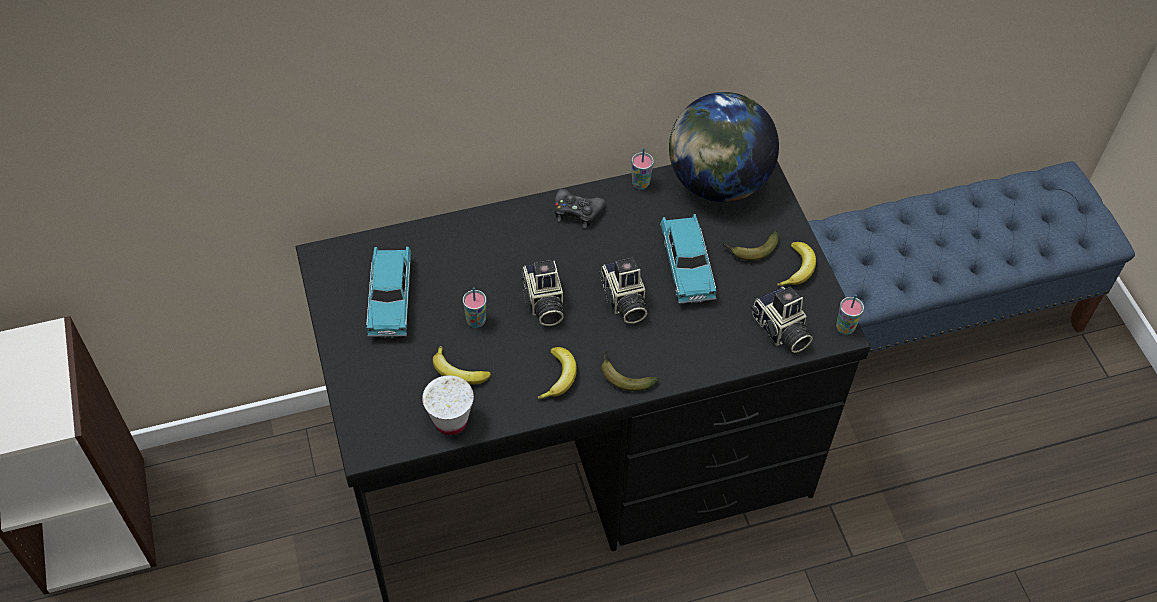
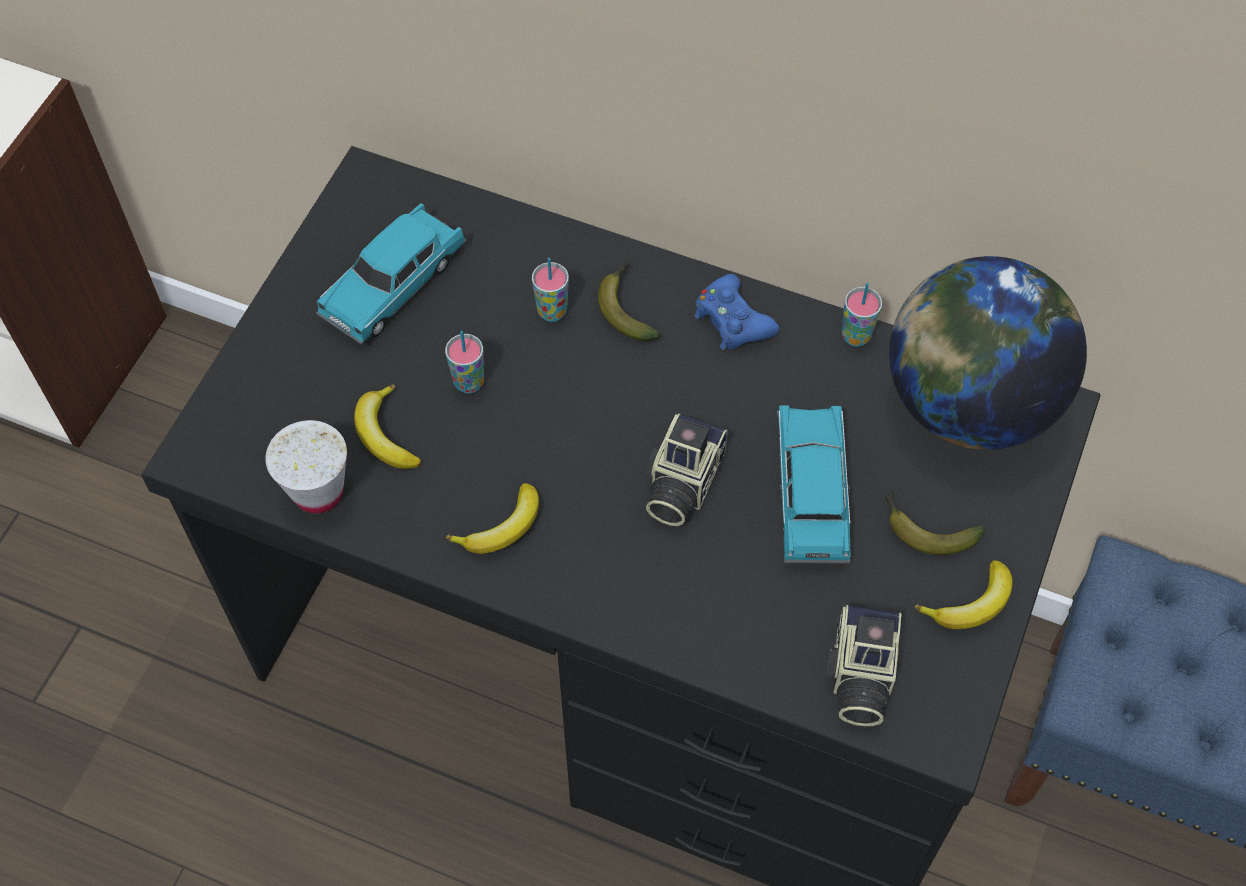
camera: 40 degrees right, 5 degrees up
camera [521,260,564,326] -> none
black game controller [554,189,605,228] -> blue game controller [694,274,779,350]
banana [601,350,658,391] -> banana moved to [598,262,660,341]
turquoise toy car [660,214,716,304] -> turquoise toy car turned 150 degrees clockwise [777,405,851,564]
cup [836,294,864,335] -> cup moved to [532,258,569,322]

